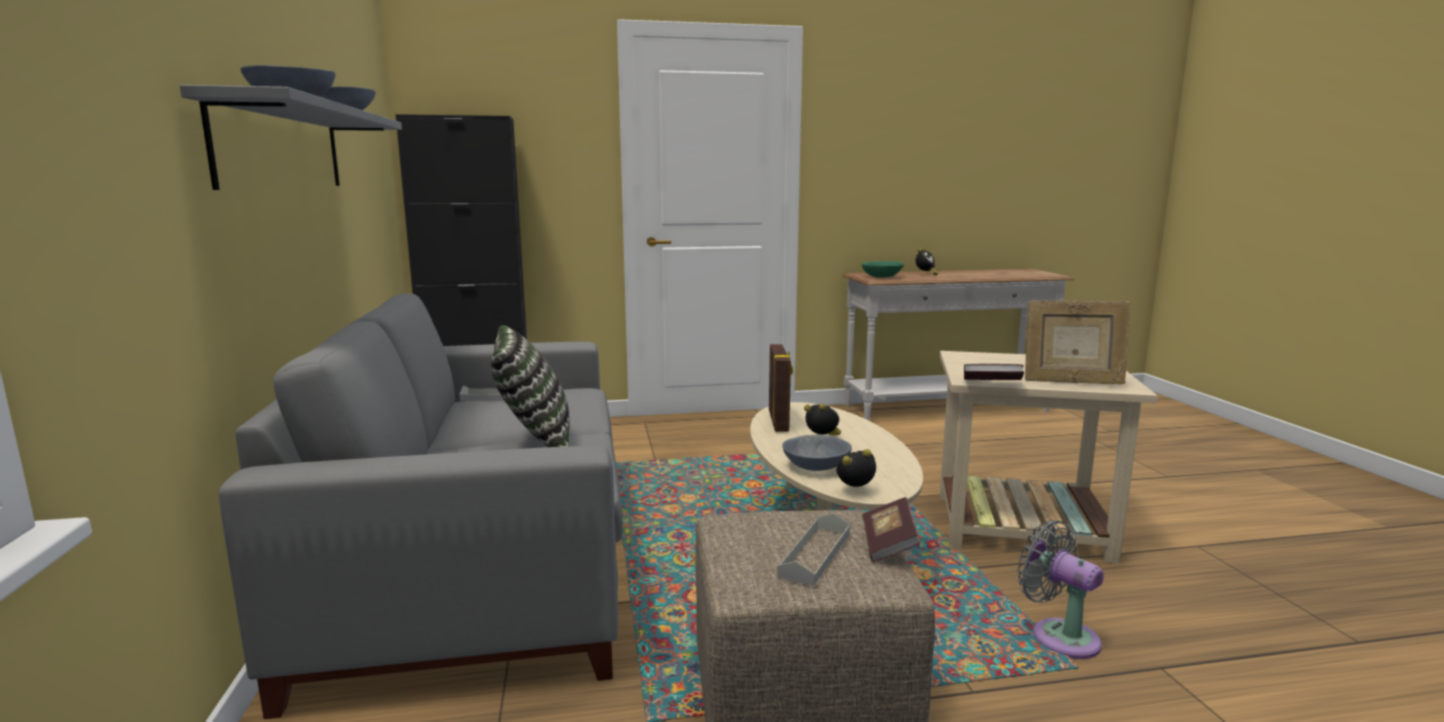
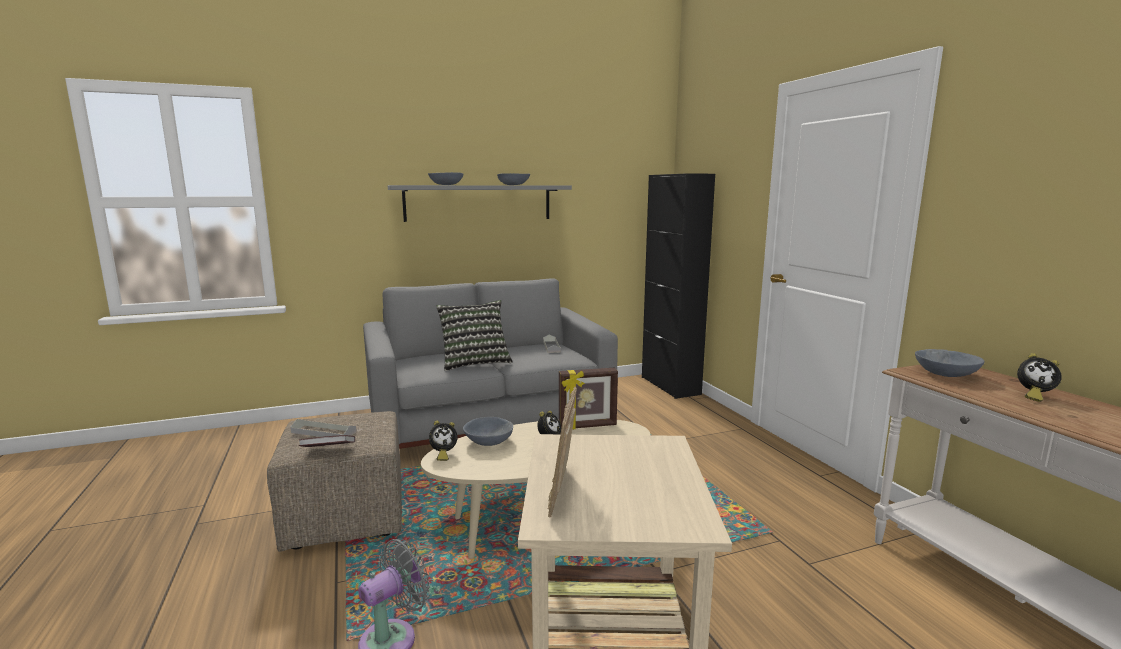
camera: 80 degrees right, 0 degrees up
alarm clock [836,449,876,487] -> alarm clock turned 90 degrees clockwise [429,421,458,461]
green bowl [862,261,904,278] -> grey bowl [915,349,984,377]
book [964,364,1024,380] -> none

